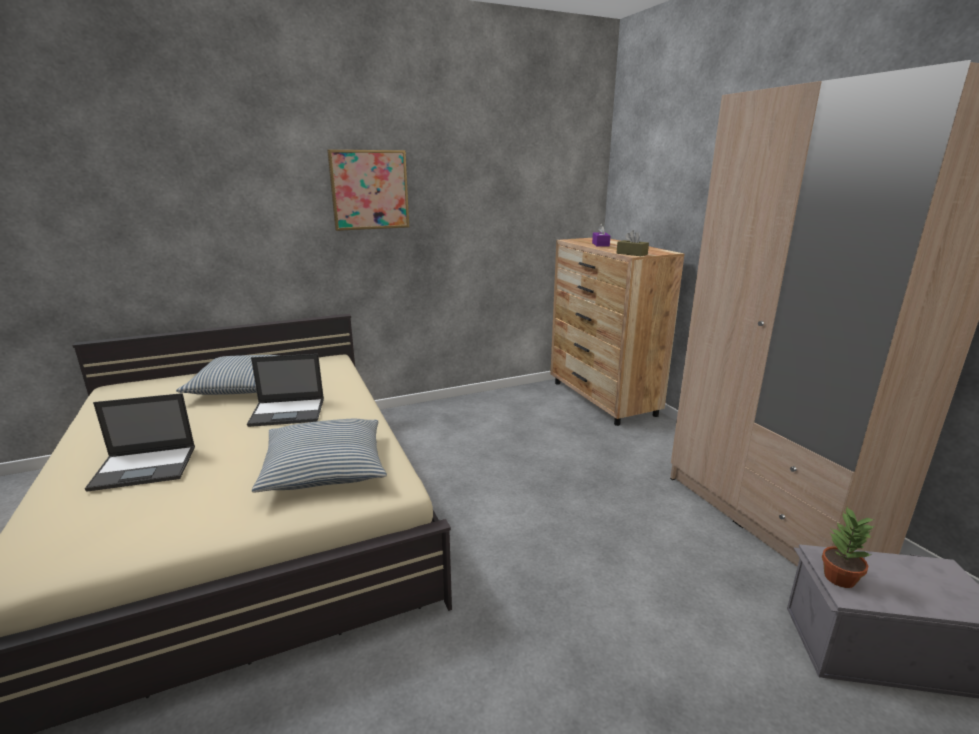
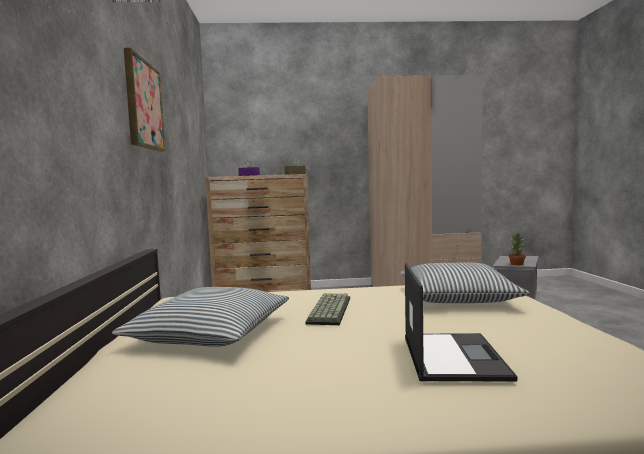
camera: 70 degrees left, 15 degrees down
laptop [247,354,324,427] -> keyboard [305,293,350,325]

